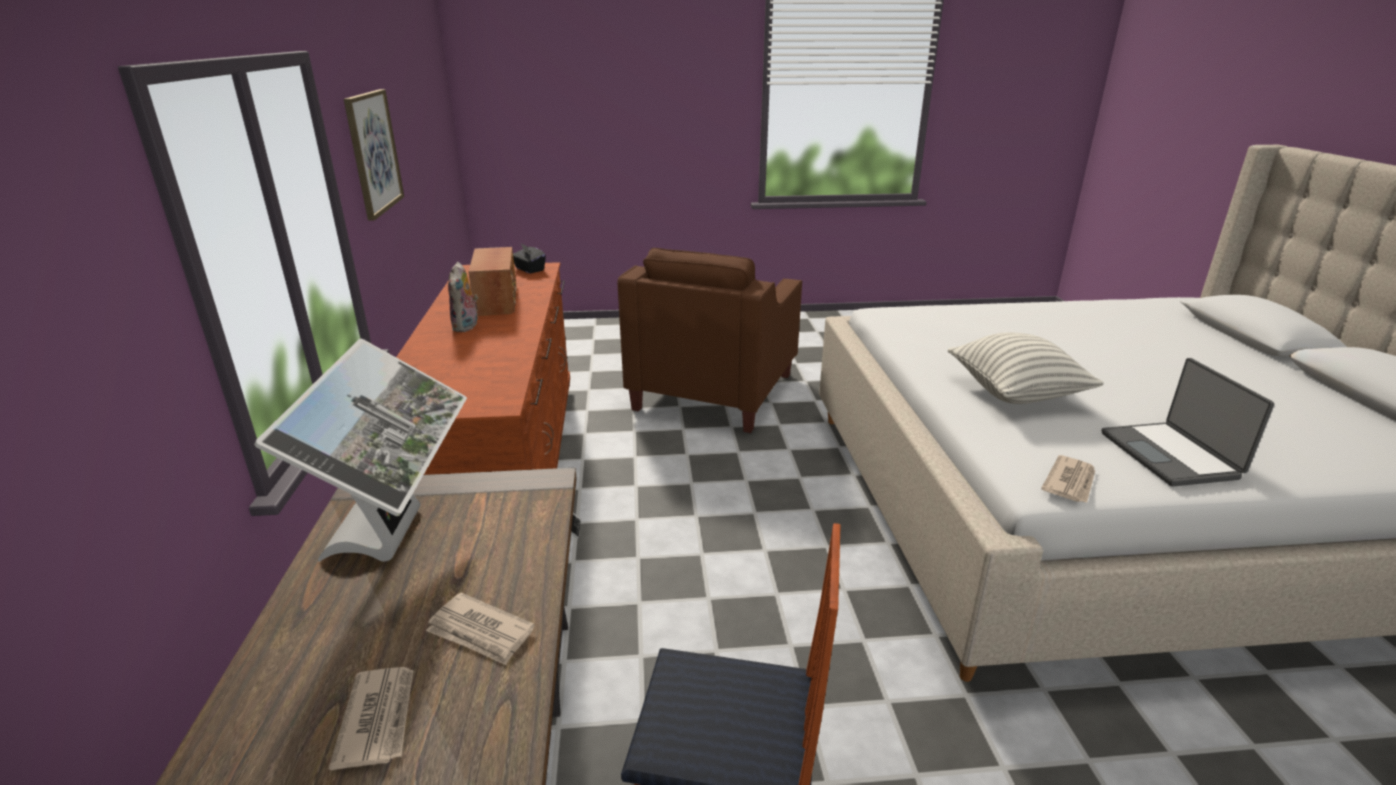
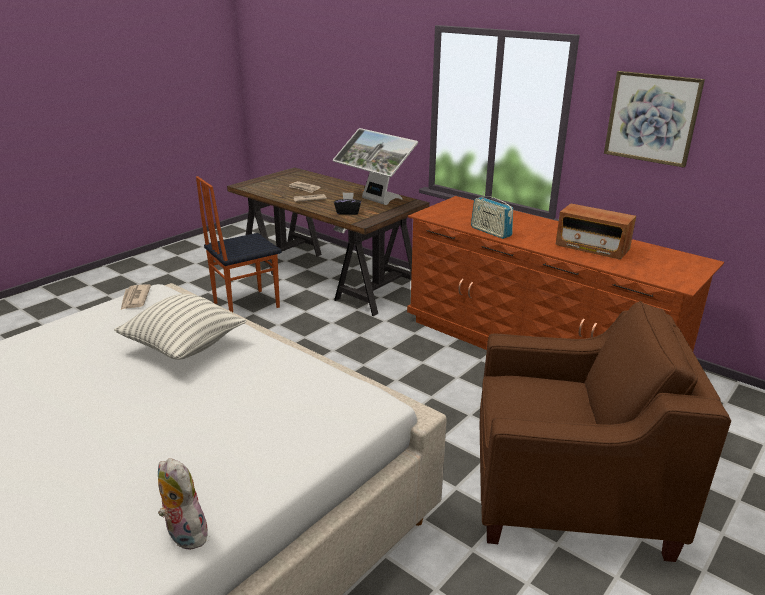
camera: 135 degrees right, 0 degrees up
plush toy [448,262,478,332] -> plush toy moved to [158,458,212,550]
black tissue box [513,244,546,274] -> black tissue box moved to [334,192,361,215]
brown armchair [617,248,802,433] -> brown armchair turned 120 degrees clockwise [480,301,731,562]
laptop [1101,358,1274,486] -> none
none -> radio [471,192,513,239]

